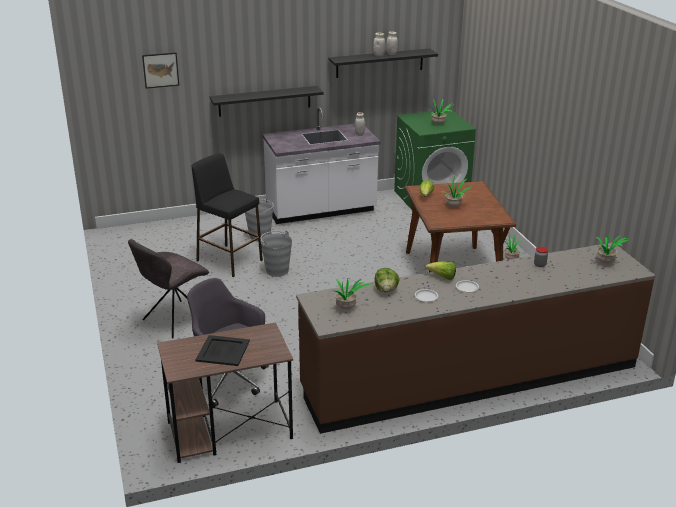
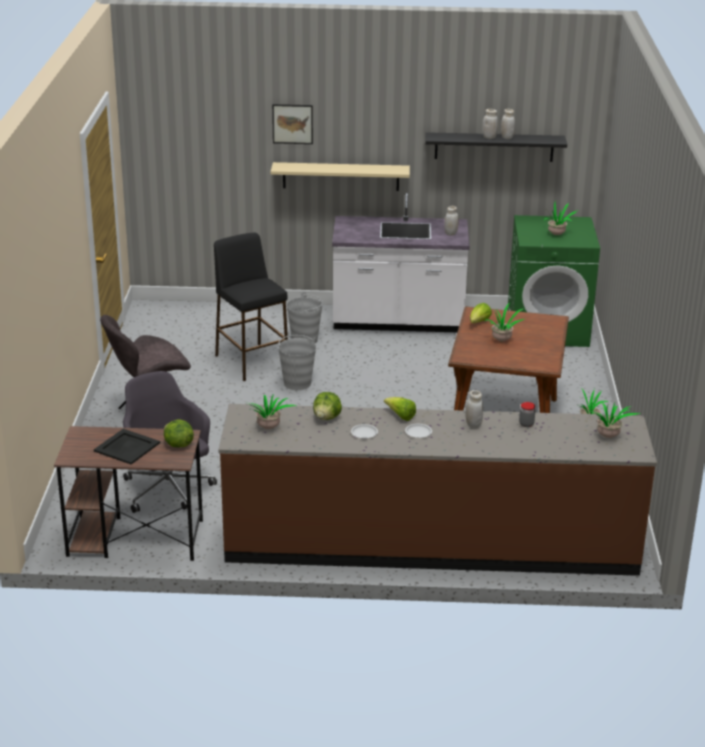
camera: 20 degrees right, 0 degrees up
picture [142,52,179,89] -> picture moved to [272,104,313,144]
black shelf [210,86,324,117] -> beige shelf [271,162,410,191]
none -> lettuce [164,419,194,447]
none -> white jar [465,390,483,428]

